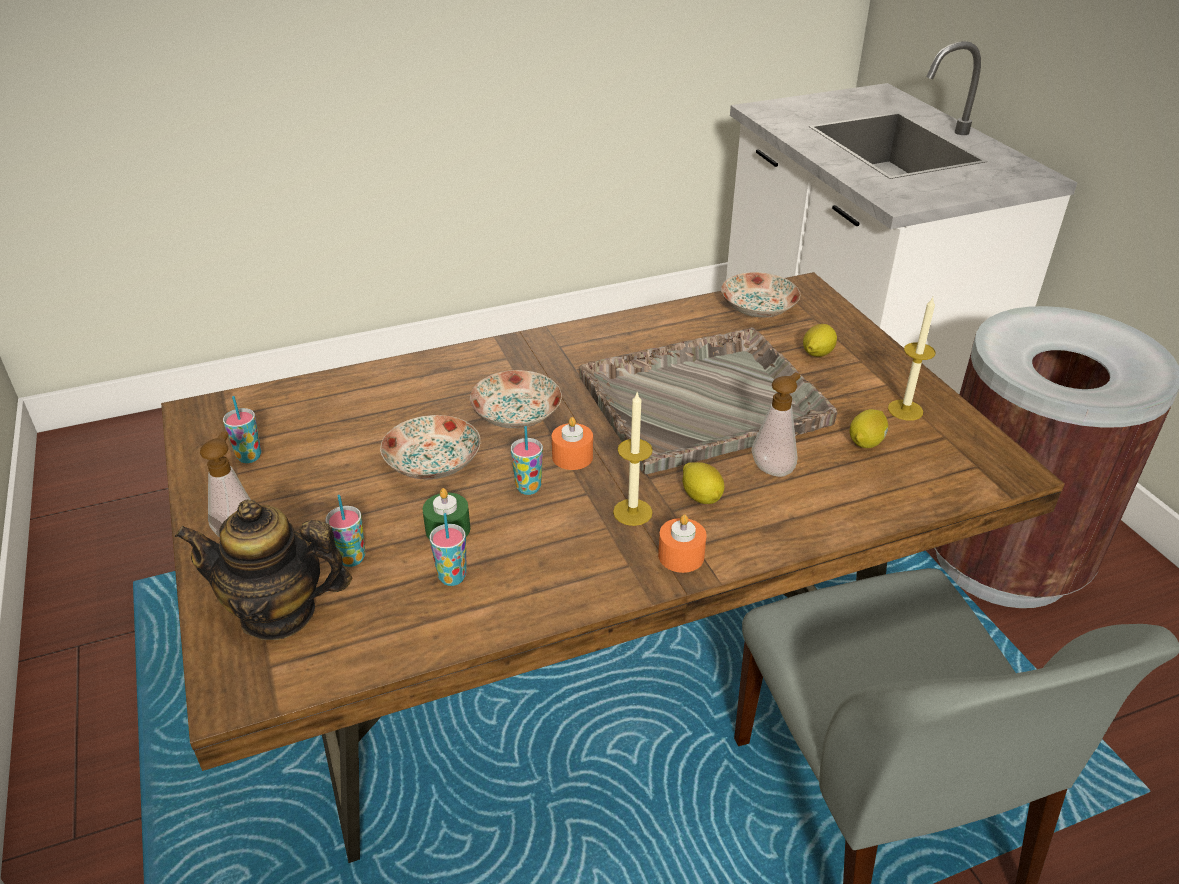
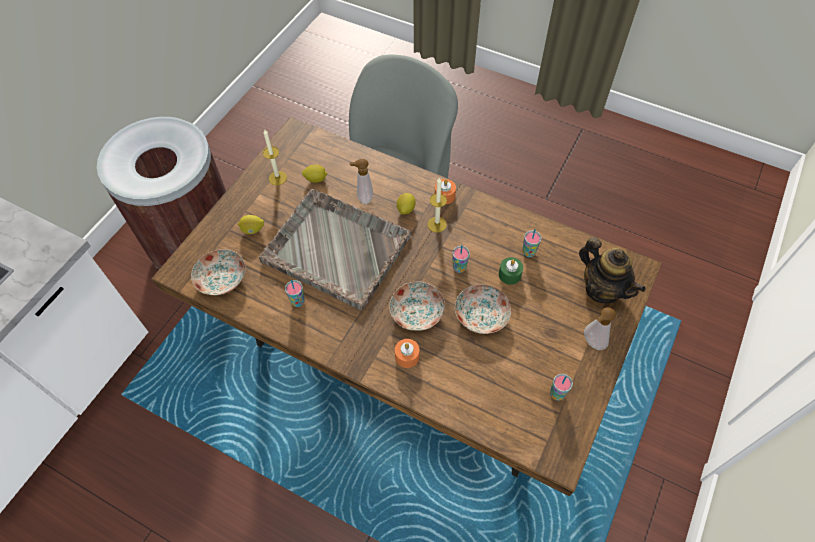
camera: 130 degrees left, 20 degrees up
cup [325,495,365,567] -> cup moved to [285,280,305,307]
orange candle [552,417,593,470] -> orange candle moved to [395,339,419,368]

